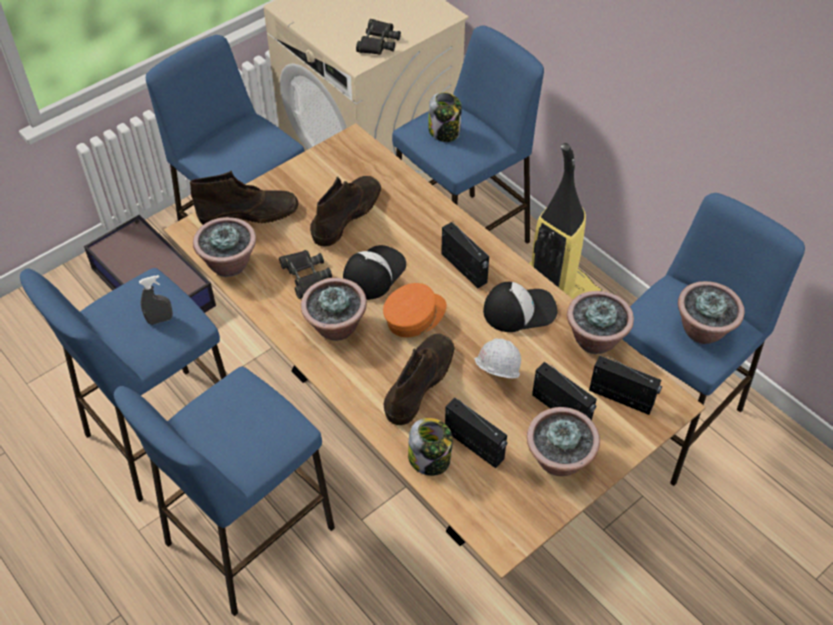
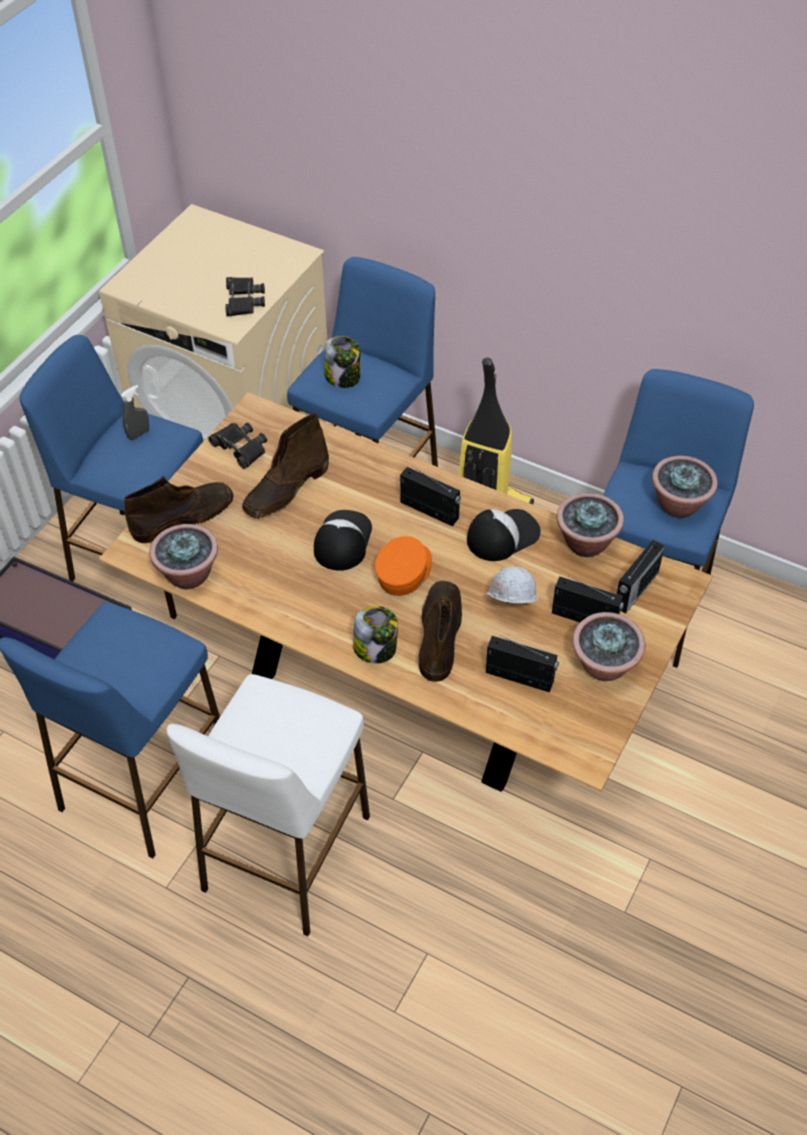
camera: 20 degrees left, 0 degrees up
blue stool [114,366,335,616] -> white stool [166,674,370,936]
grey spray bottle [139,275,173,325] -> grey spray bottle moved to [121,385,149,440]
black binoculars [279,250,332,299] -> black binoculars moved to [208,422,267,469]
potted plant [301,278,367,341] -> none
brown boot [310,176,381,246] -> brown boot turned 150 degrees counterclockwise [242,413,329,518]
jar [408,418,453,476] -> jar moved to [353,606,398,664]
radio [589,355,662,415] -> radio turned 120 degrees clockwise [617,540,665,614]

